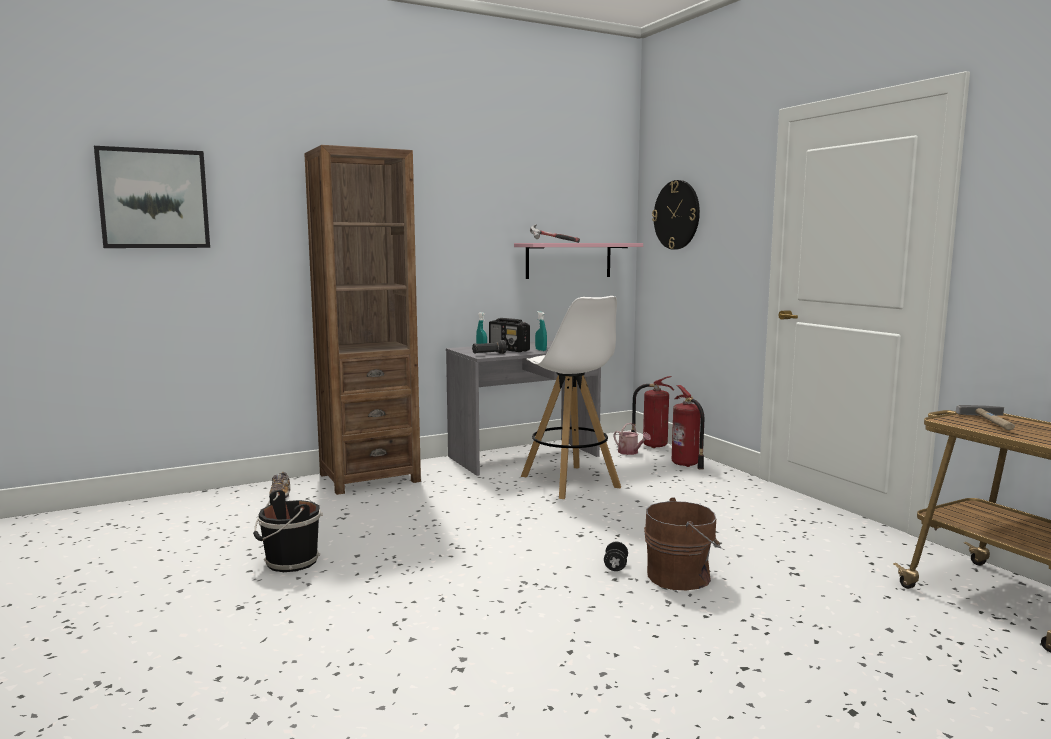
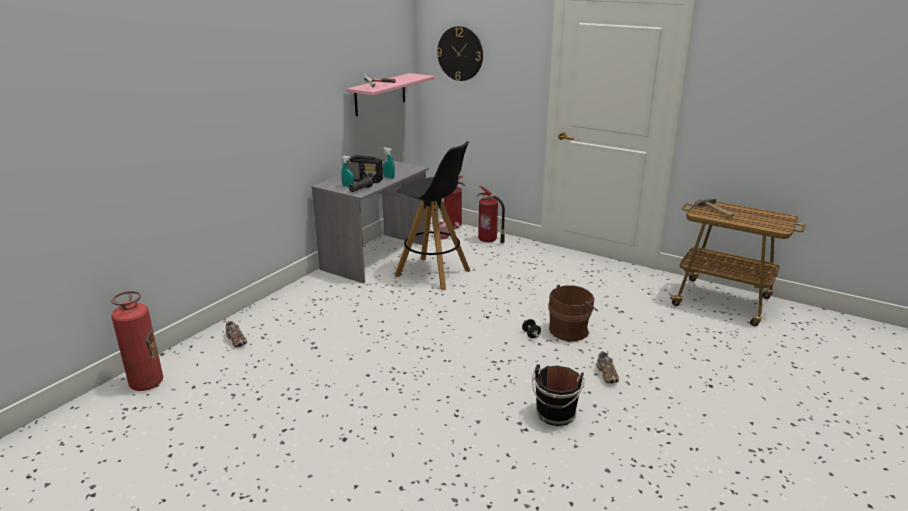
camera: 30 degrees left, 15 degrees up
picture [94,146,210,248] -> none
black bucket [253,490,323,572] -> black bucket moved to [532,364,585,426]
brown bookcase [304,145,421,495] -> none
white stool [521,296,621,499] -> black stool [395,141,471,290]
none -> fire extinguisher [111,291,163,391]
none -> shoe [596,351,619,384]

